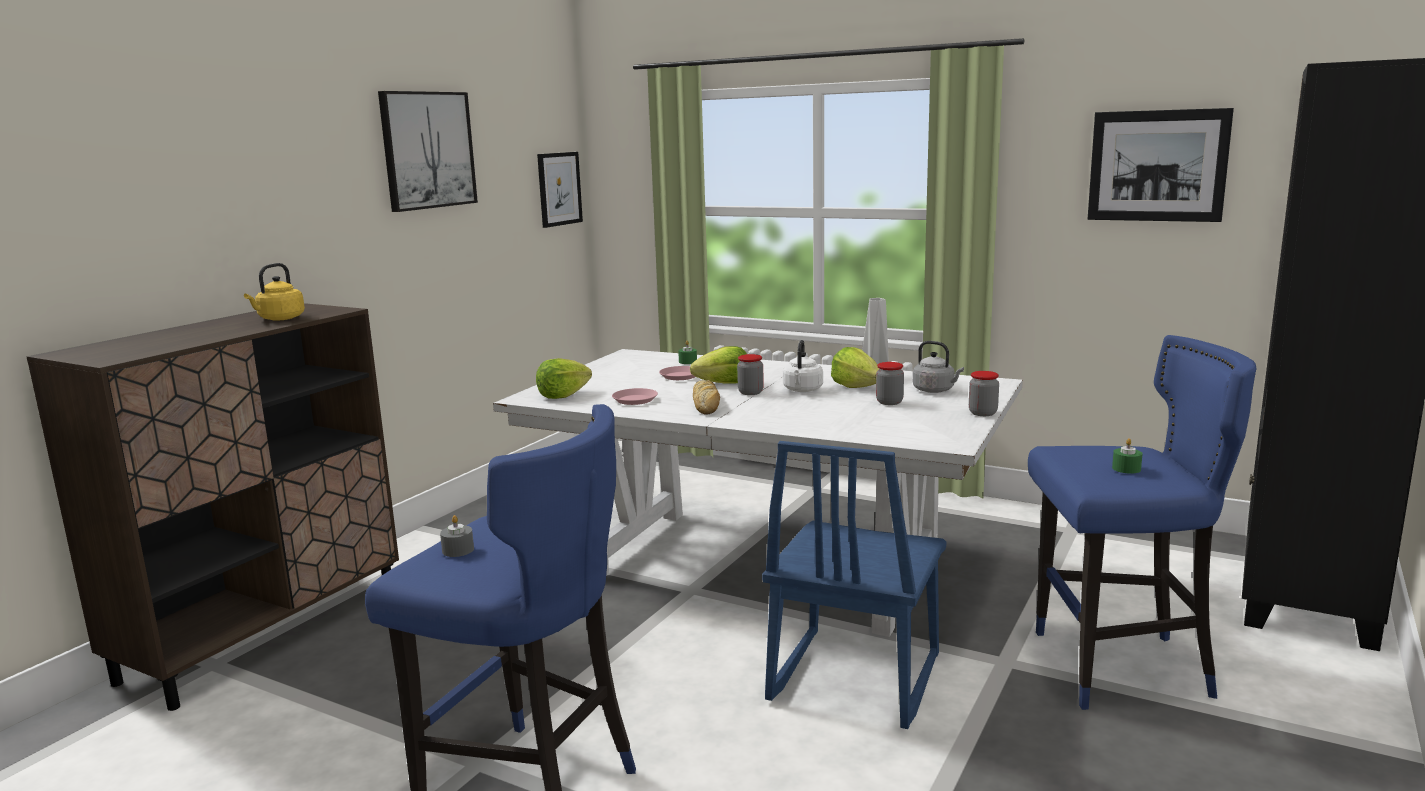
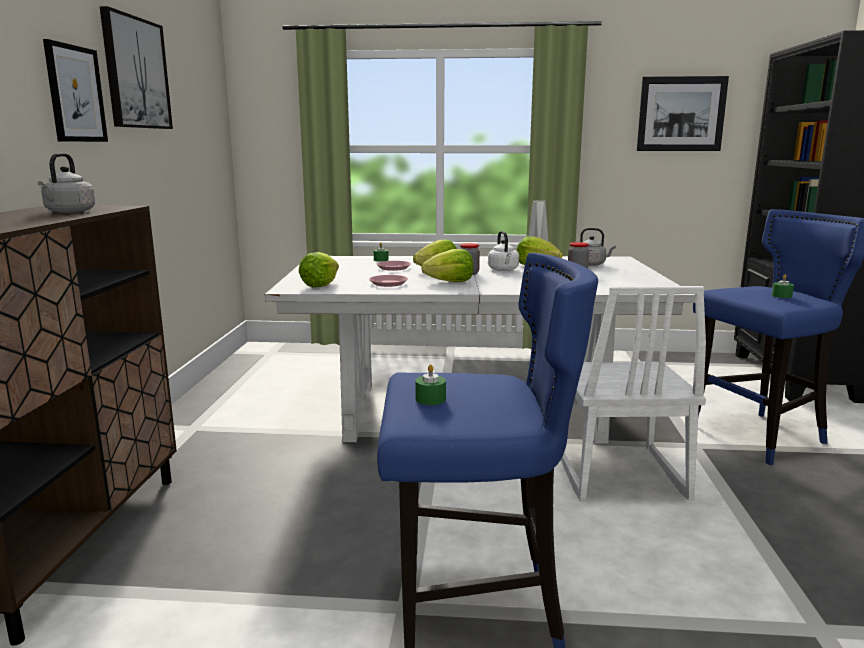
camera: 25 degrees left, 0 degrees up
yellow kettle [244,263,305,321] -> grey kettle [38,153,95,213]
grey candle [440,515,474,557] -> green candle [415,364,446,405]
picture [537,152,583,228] -> picture moved to [43,39,108,142]
bread [693,380,720,414] -> lettuce [421,249,473,282]
blue chair [762,441,947,729] -> white chair [561,286,706,502]
jar [969,371,999,416] -> none

